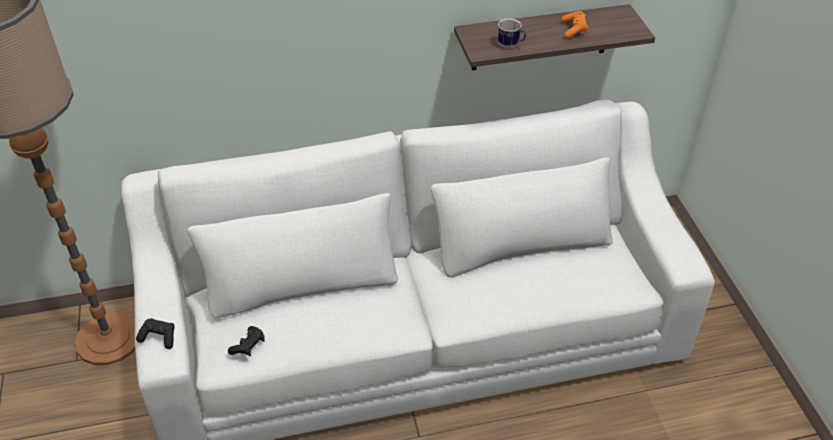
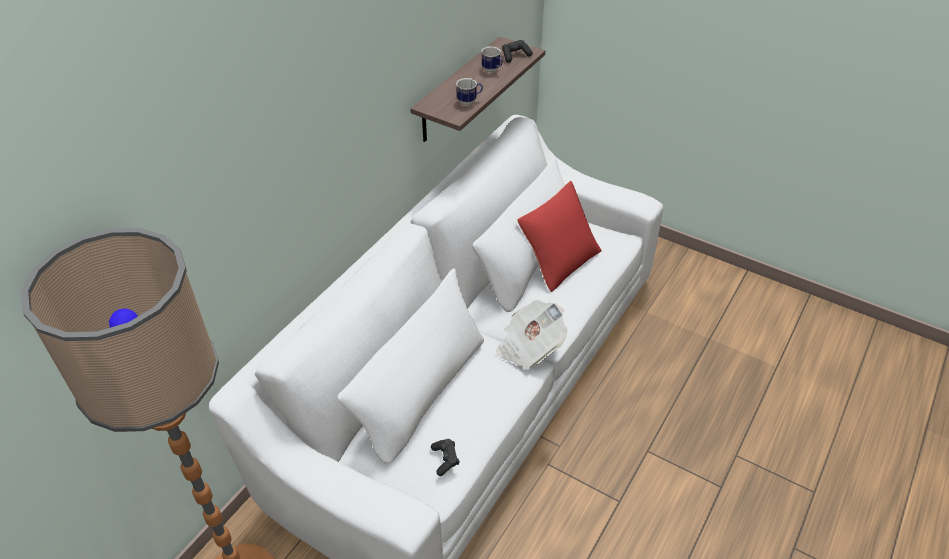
camera: 45 degrees left, 0 degrees up
black game controller [136,318,175,349] -> black game controller moved to [502,40,533,63]
orange game controller [561,11,588,39] -> mug [481,46,502,72]
none -> newspaper [496,300,567,370]
none -> red pillow [517,181,602,292]

